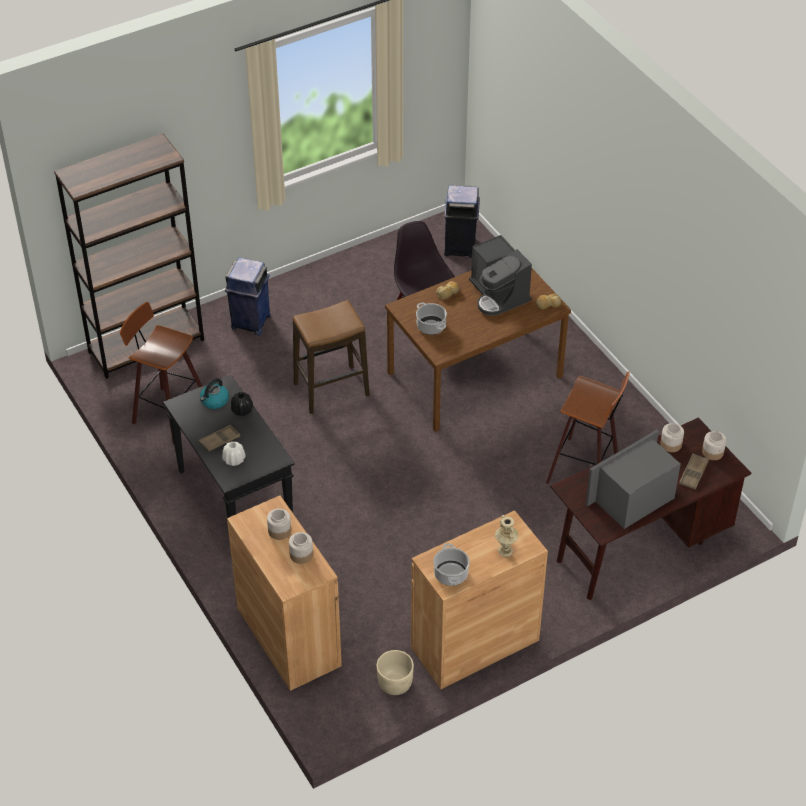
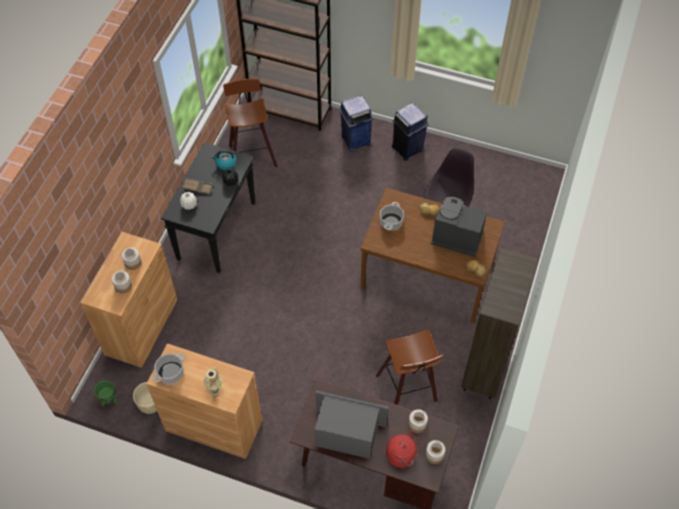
camera: 50 degrees right, 10 degrees up
stool [293,300,370,414] -> none
blue trash can [444,185,480,258] -> blue trash can moved to [392,103,429,161]
coffee machine [469,235,532,316] -> coffee machine turned 90 degrees clockwise [431,197,487,257]
brown tray [679,453,709,489] -> red kettle [386,430,423,468]
none -> green planter [94,380,118,406]
none -> brown bookcase [461,248,538,399]

